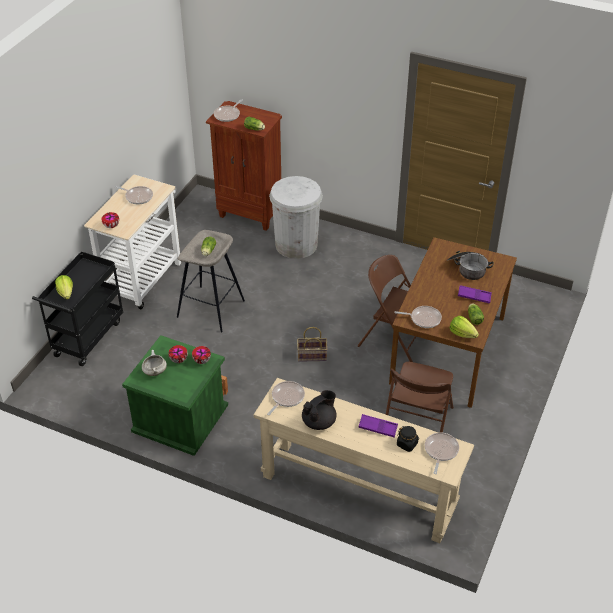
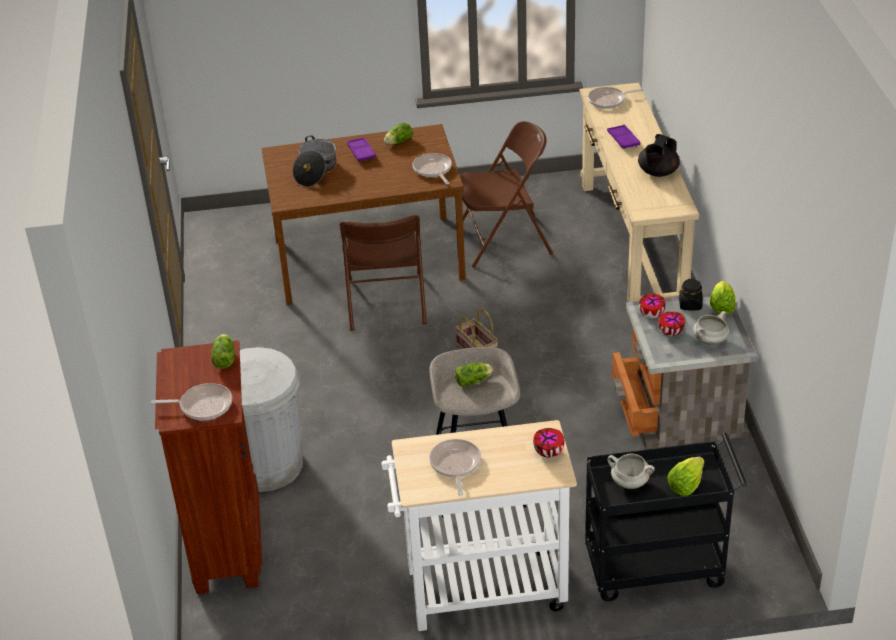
camera: 120 degrees left, 5 degrees down
green nightstand [122,335,228,456] -> grey nightstand [612,293,758,449]
frying pan [267,381,305,415] -> none
black teapot [302,390,337,430] -> black teapot turned 75 degrees counterclockwise [638,134,680,177]
black jar [397,426,419,452] -> black jar moved to [679,279,703,311]
lettuce [449,316,479,338] -> lettuce moved to [710,281,736,315]
none -> white cooking pot [607,454,655,489]

